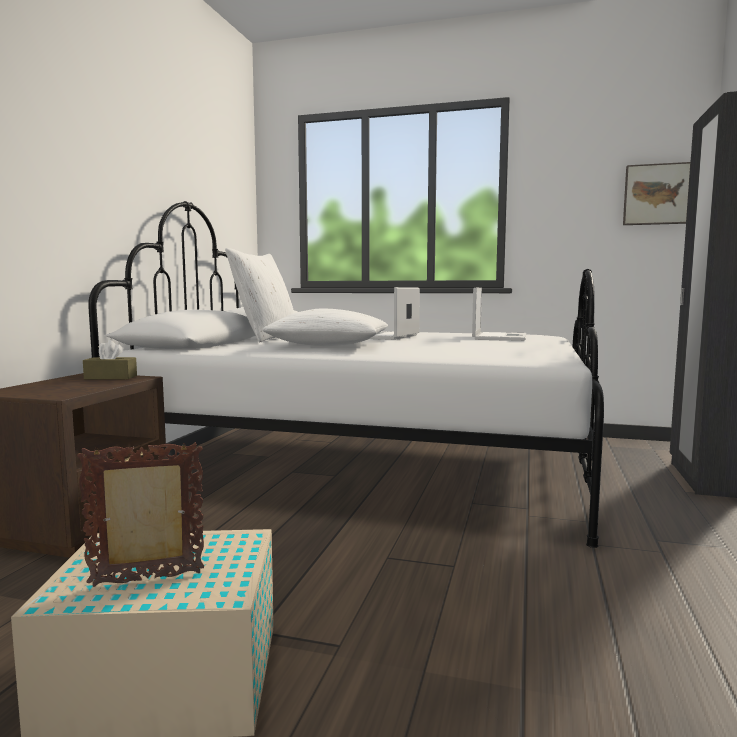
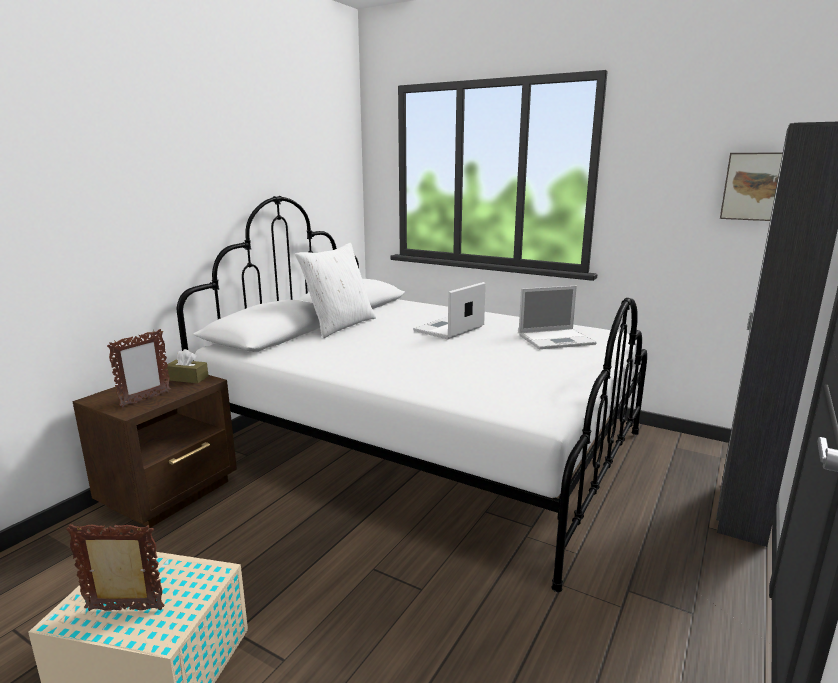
camera: 15 degrees right, 10 degrees up
white pillow [262,309,388,346] -> none
laptop [472,288,526,341] -> laptop turned 45 degrees clockwise [519,286,597,349]
none -> picture frame [107,329,171,408]

